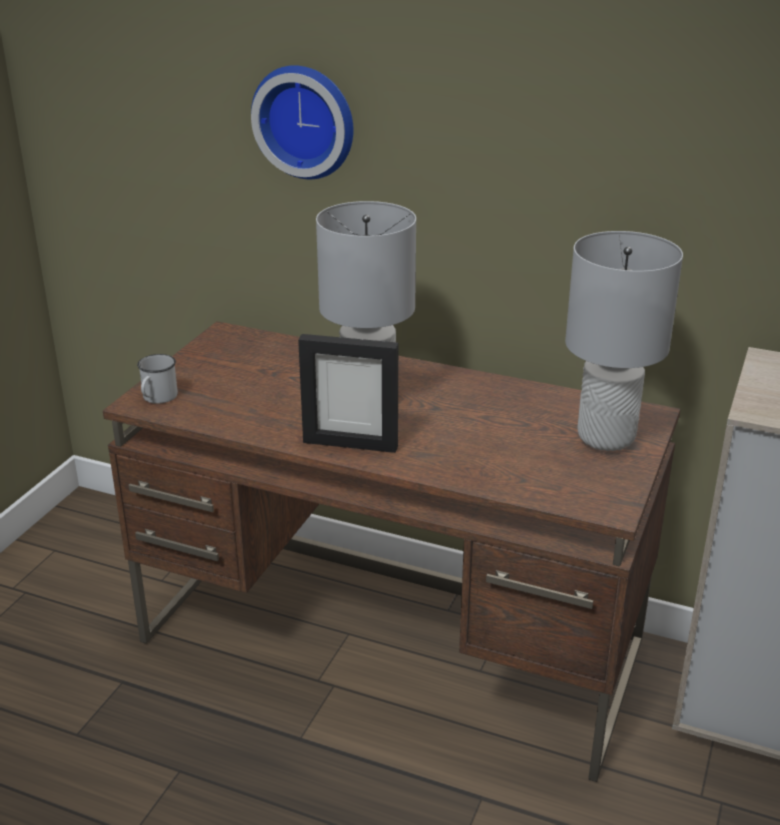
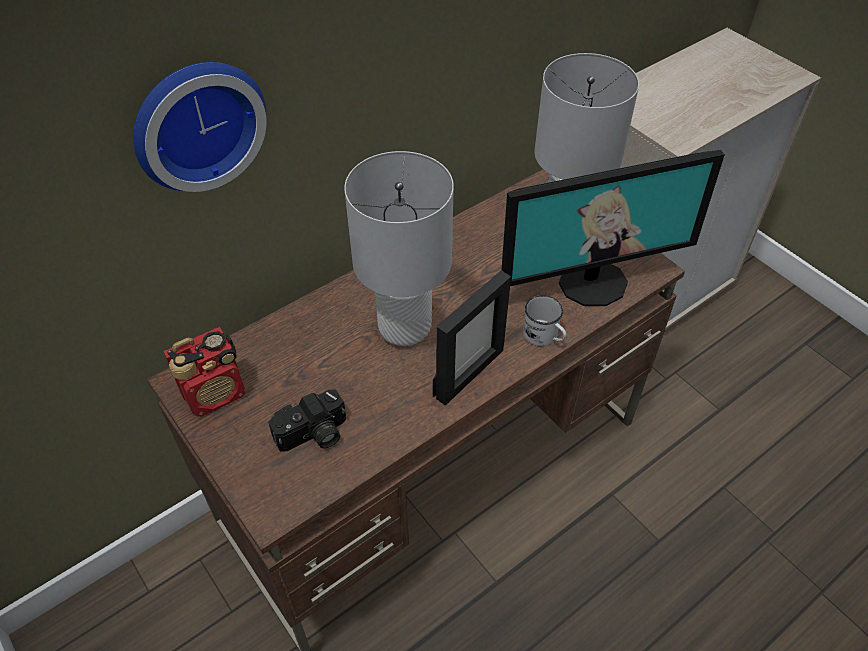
camera: 60 degrees left, 20 degrees up
white mug [137,354,178,404] -> white mug moved to [523,295,567,346]
none -> radio [164,327,245,417]
none -> camera [268,389,346,452]
none -> monitor [501,150,725,306]

